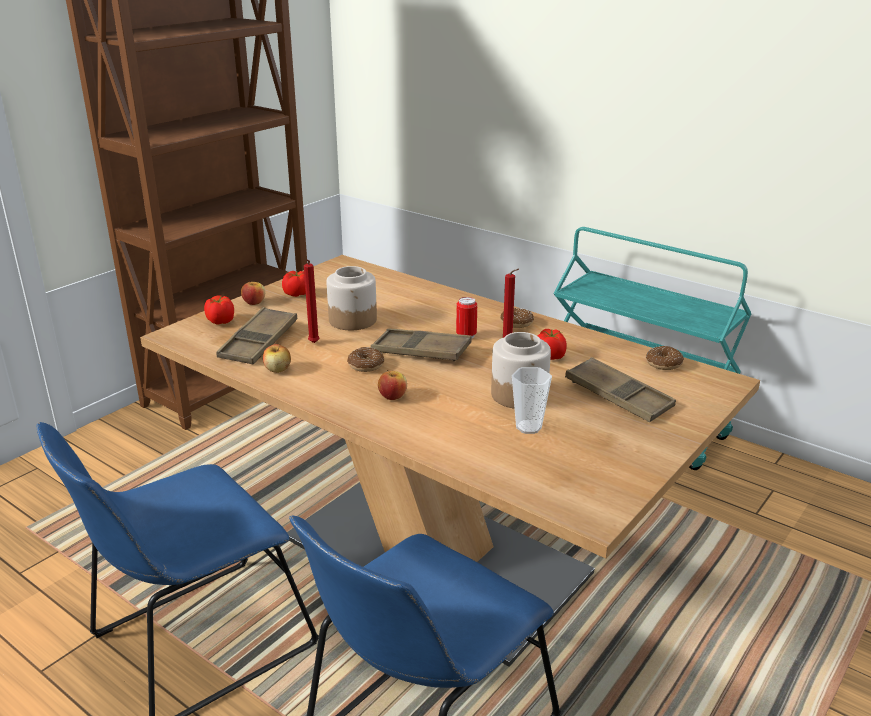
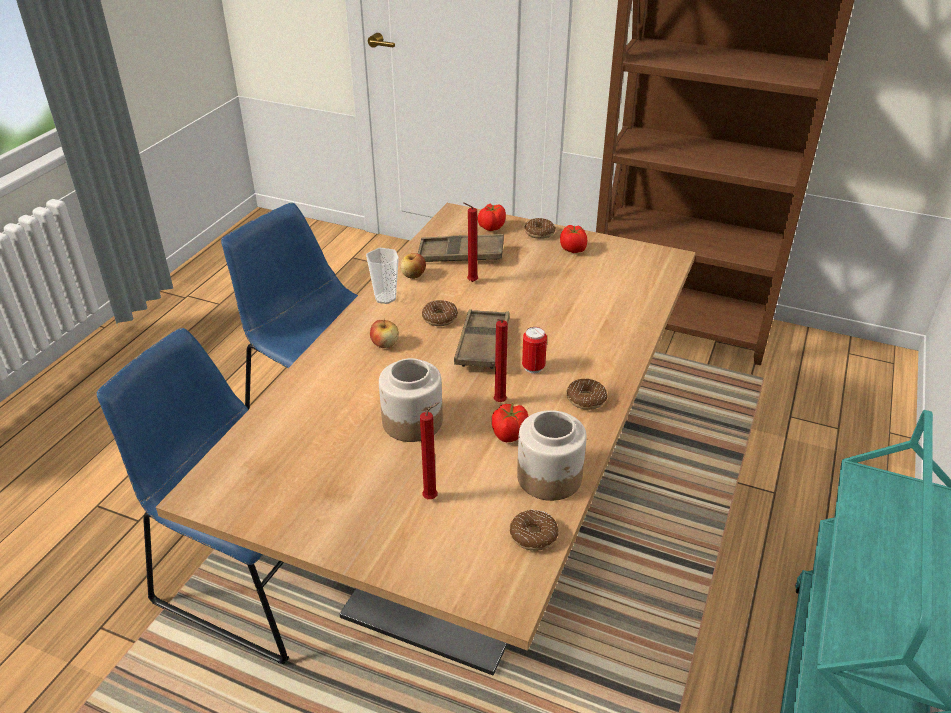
camera: 75 degrees right, 10 degrees up
apple [241,280,265,305] -> donut [524,218,556,239]
jar [326,266,377,330] -> jar moved to [517,410,587,501]
cup [512,367,552,434] -> cup moved to [366,248,399,304]
brown tray [565,357,676,422] -> red candle [420,402,439,499]

